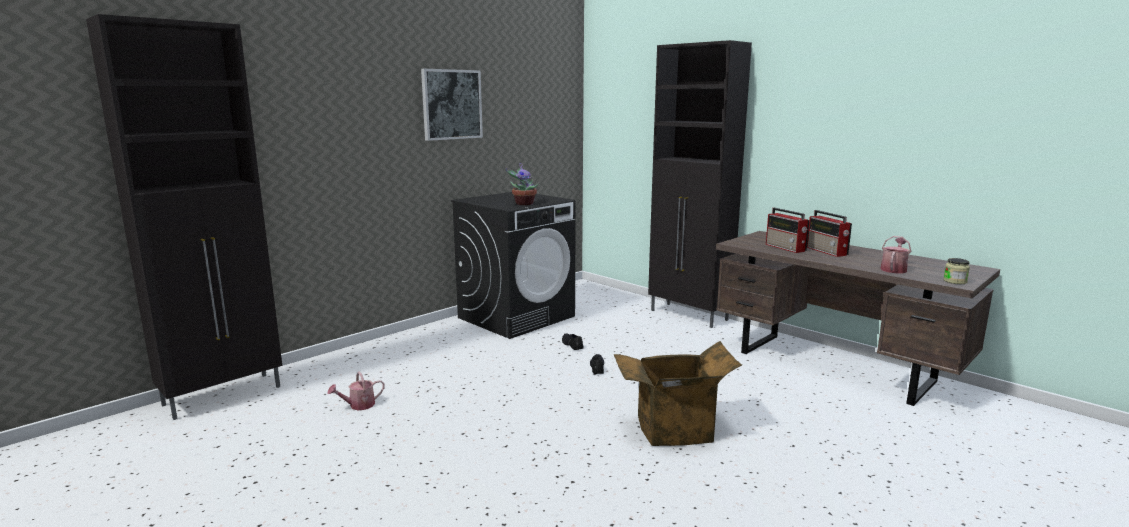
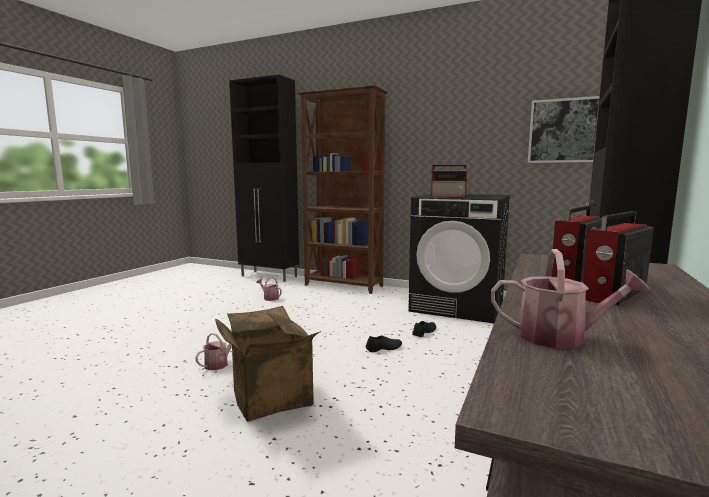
camera: 70 degrees right, 5 degrees down
picture [421,69,483,141] -> picture moved to [528,96,600,163]
potted plant [506,163,539,205] -> radio [431,165,467,197]
jar [943,258,970,284] -> none
none -> watering can [195,333,232,370]
none -> brown bookcase [297,85,388,294]

